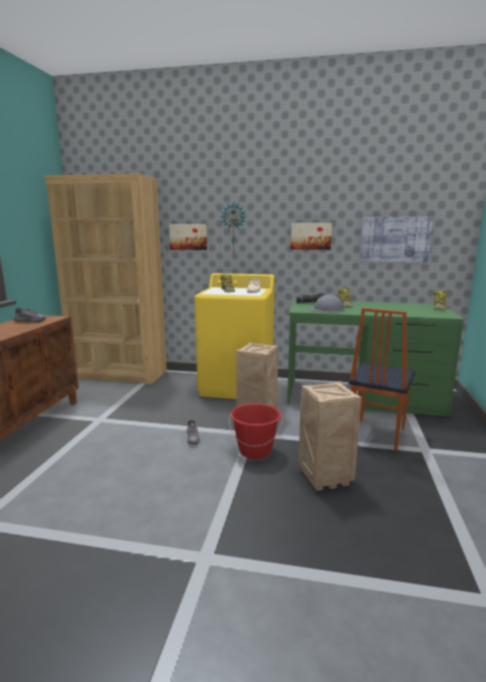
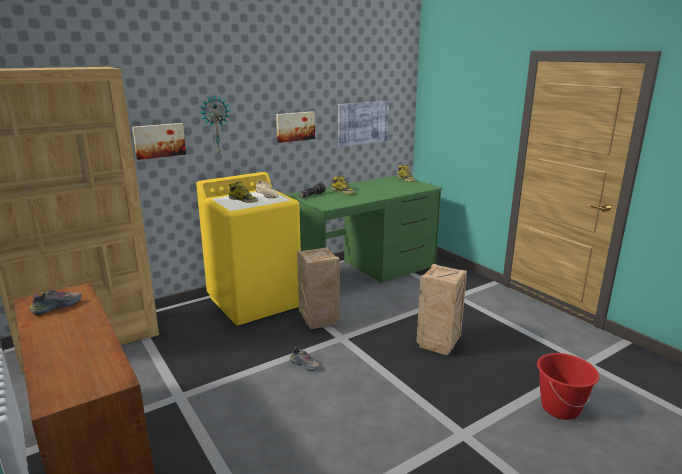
camera: 45 degrees left, 5 degrees up
red bucket [229,403,282,459] -> red bucket moved to [537,353,599,420]
grey hard hat [309,294,345,313] -> none
chair [348,308,415,452] -> none

